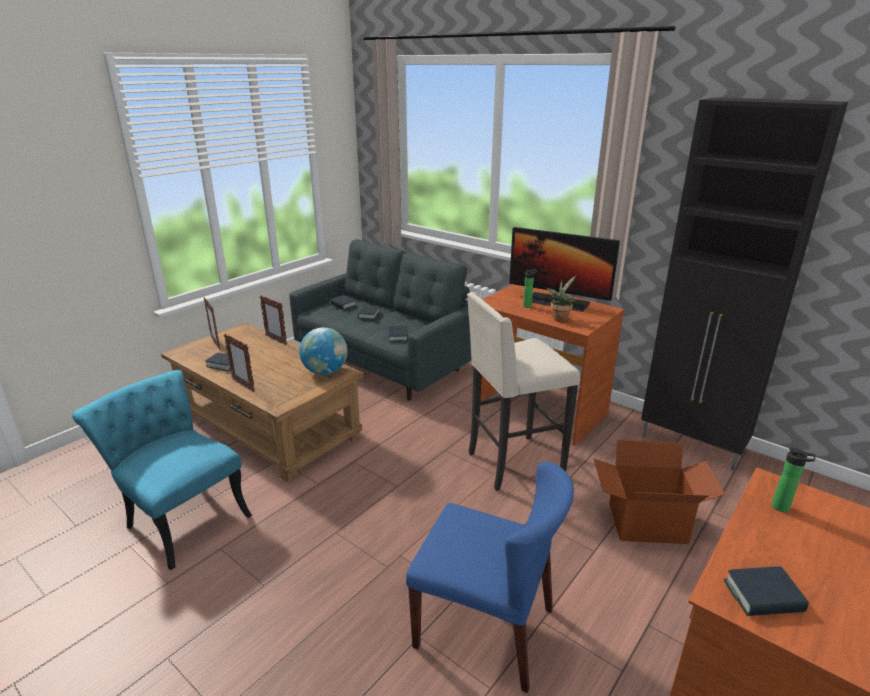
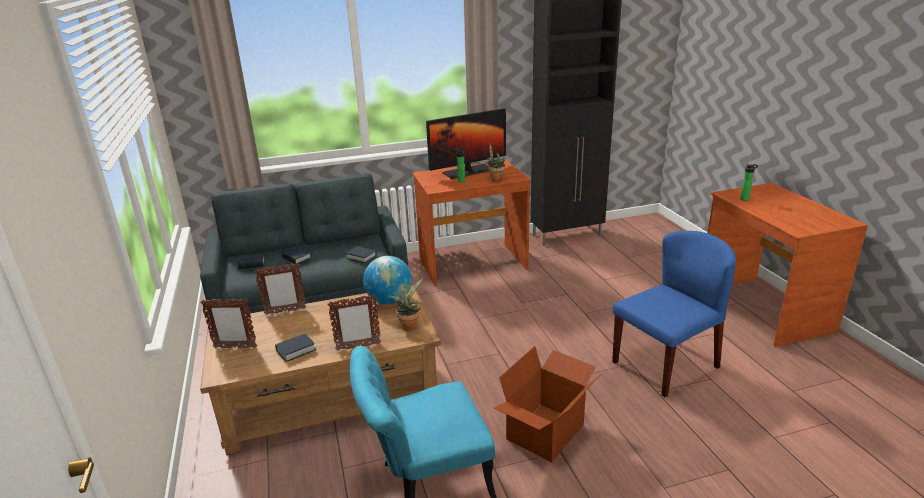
camera: 55 degrees left, 0 degrees up
beige stool [467,292,580,491] -> none
cardboard box [594,440,725,544] -> cardboard box moved to [494,346,601,462]
book [723,567,808,616] -> none
none -> potted plant [389,278,423,330]

